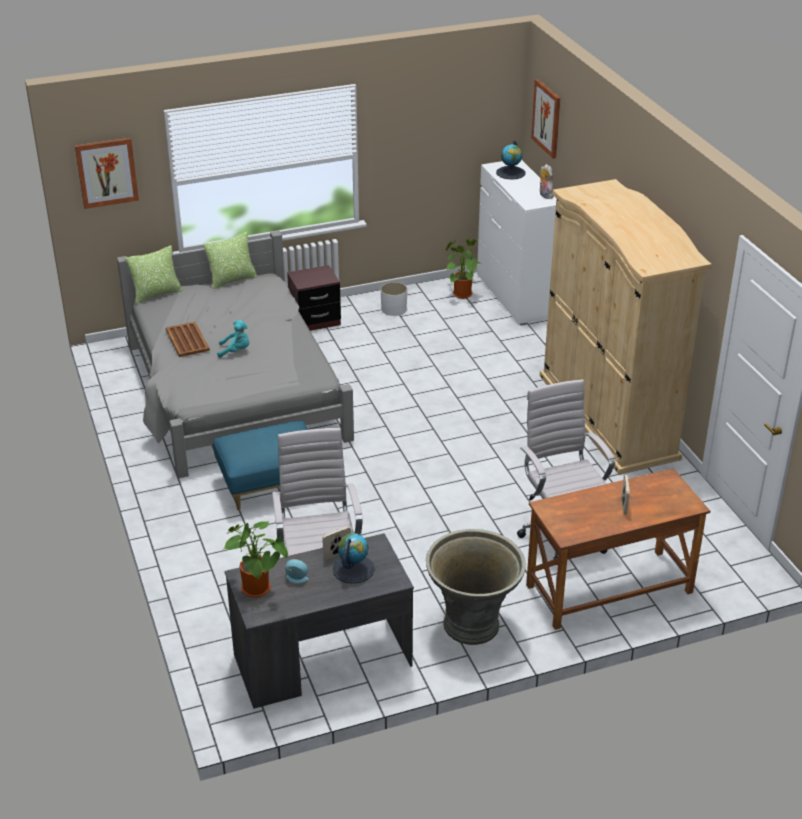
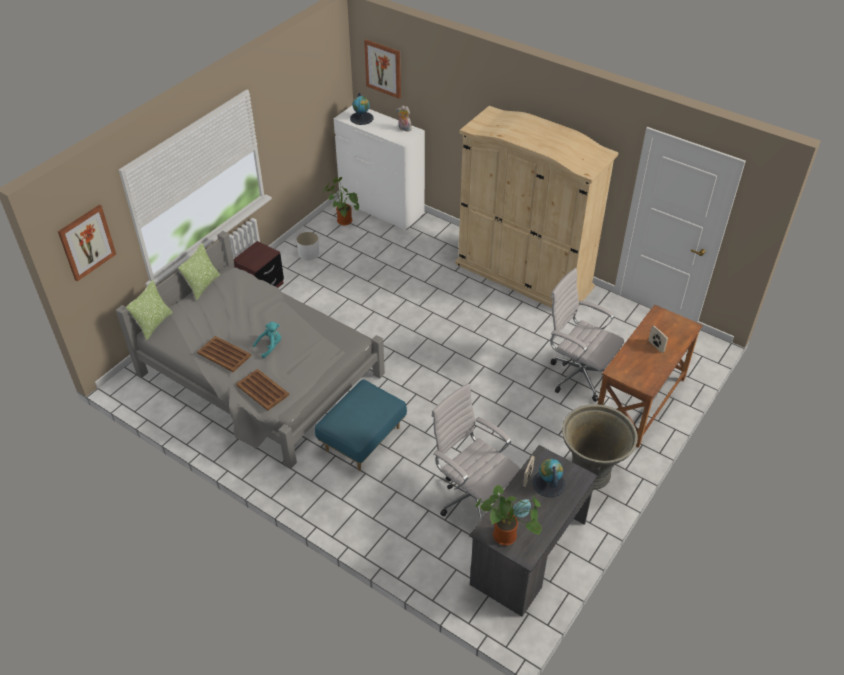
camera: 35 degrees left, 10 degrees up
none -> brown tray [236,369,289,411]

